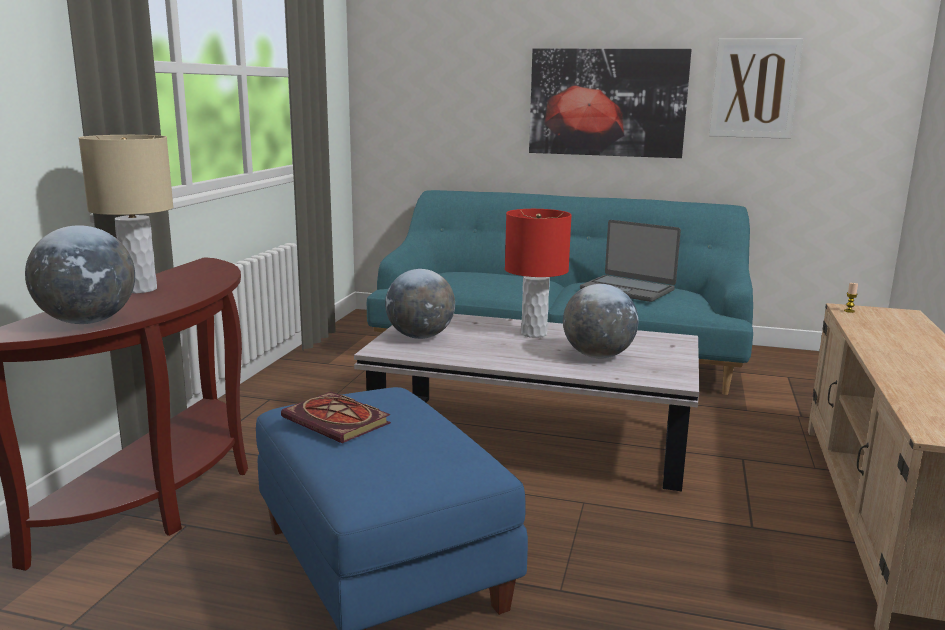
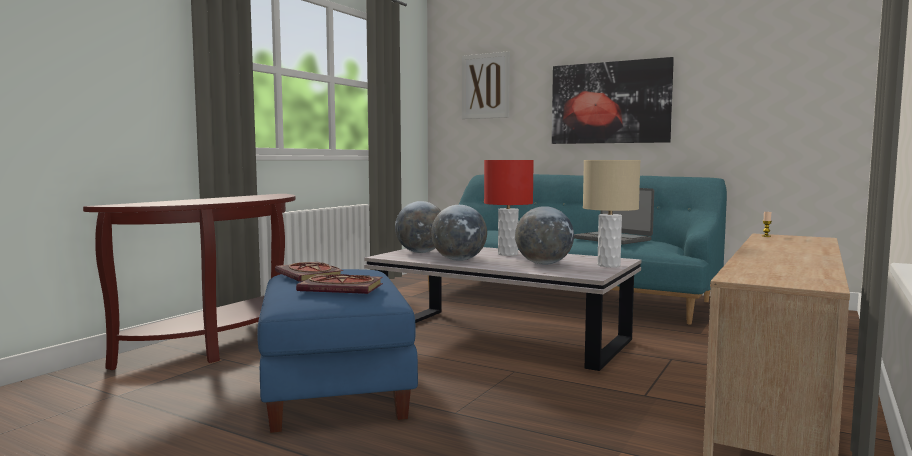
camera: 15 degrees right, 10 degrees down
globe [25,225,135,324] -> globe moved to [431,205,487,261]
beige table lamp [78,135,173,293] -> beige table lamp moved to [583,160,641,267]
picture [709,38,803,139] -> picture moved to [462,51,510,119]
none -> book [296,274,383,294]

